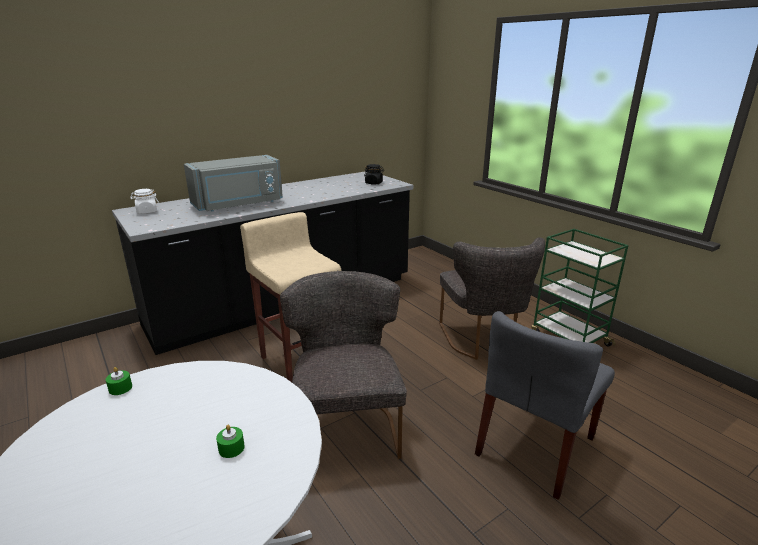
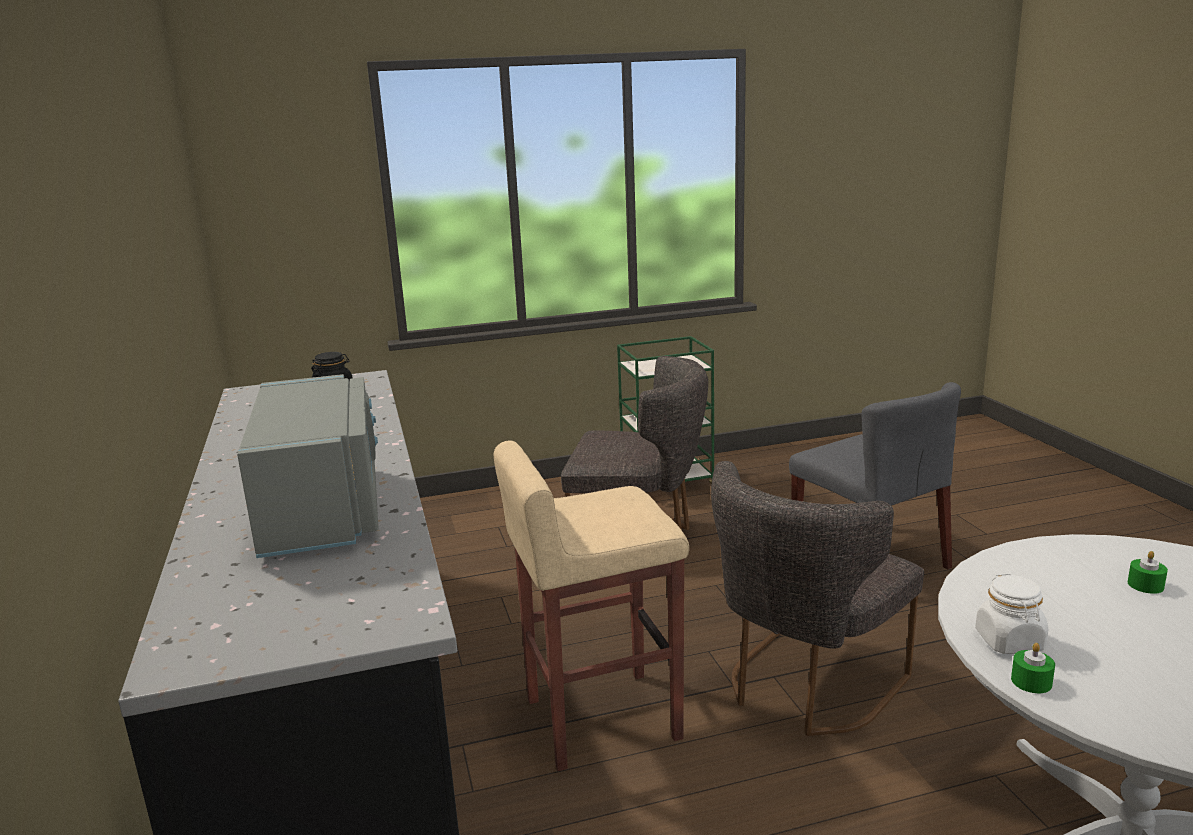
camera: 70 degrees left, 5 degrees down
white jar [130,189,159,214] -> white jar moved to [975,573,1048,654]
grey chair [280,271,407,459] -> grey chair turned 60 degrees counterclockwise [711,461,924,736]

